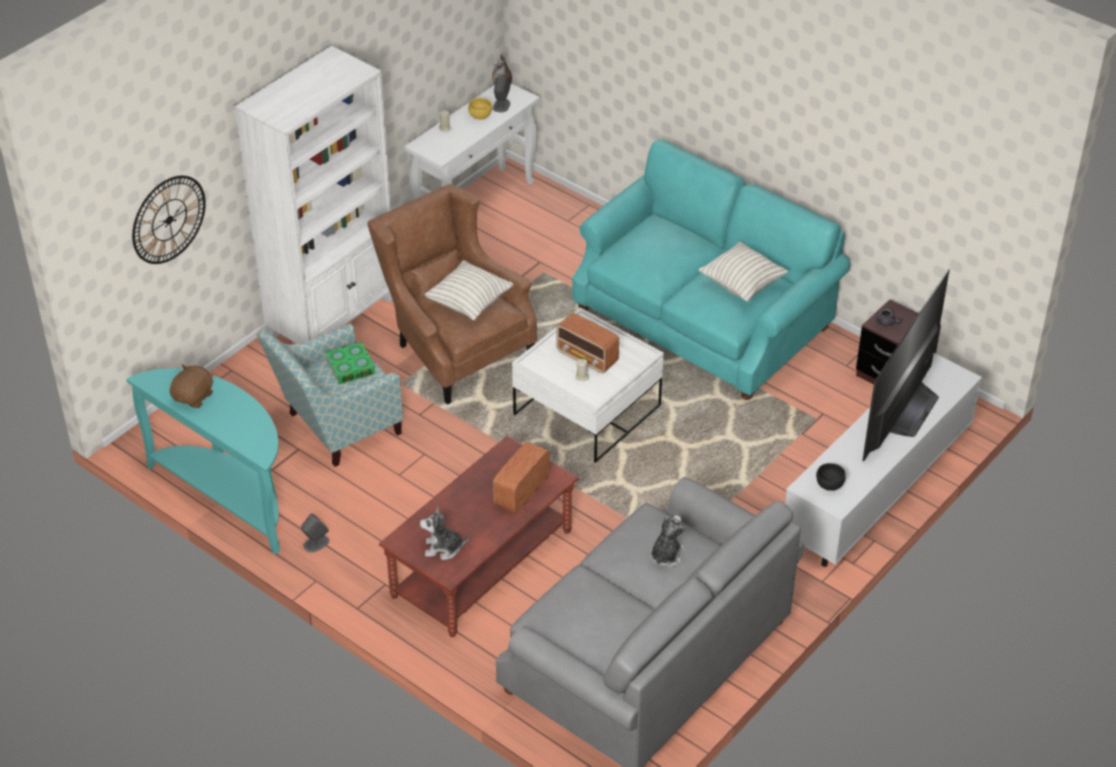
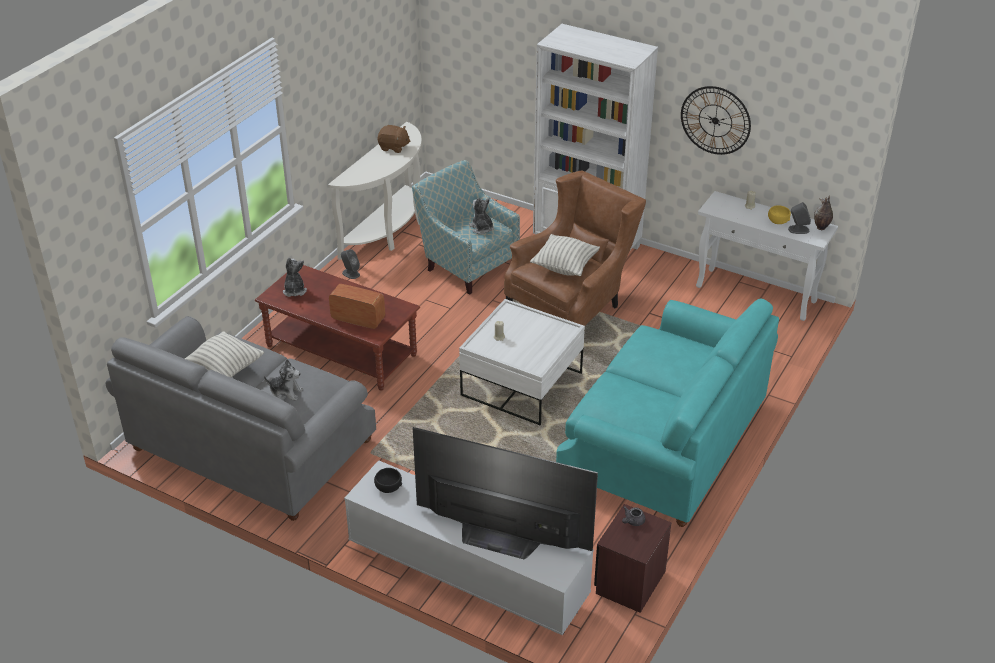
camera: 80 degrees right, 5 degrees down
turquoise console table [126,368,280,554] -> white console table [328,122,422,260]
wall clock [132,175,206,264] -> wall clock moved to [681,86,751,155]
book [325,342,376,384] -> plush toy [469,198,494,234]
radio [556,313,619,374] -> none
pillow [698,241,788,301] -> pillow moved to [185,331,264,377]

